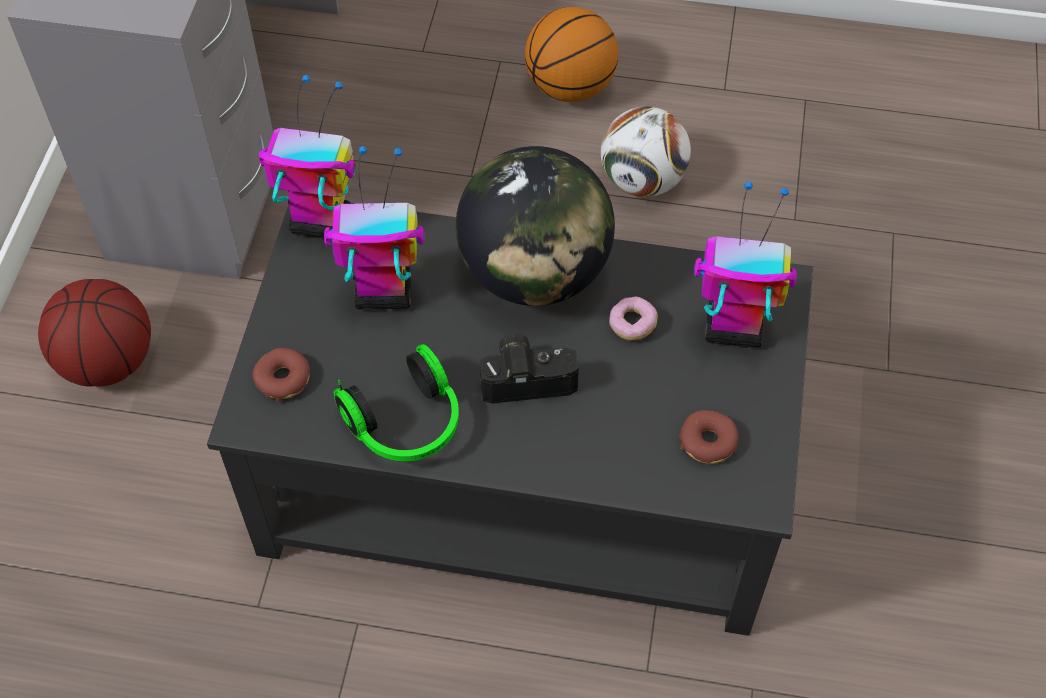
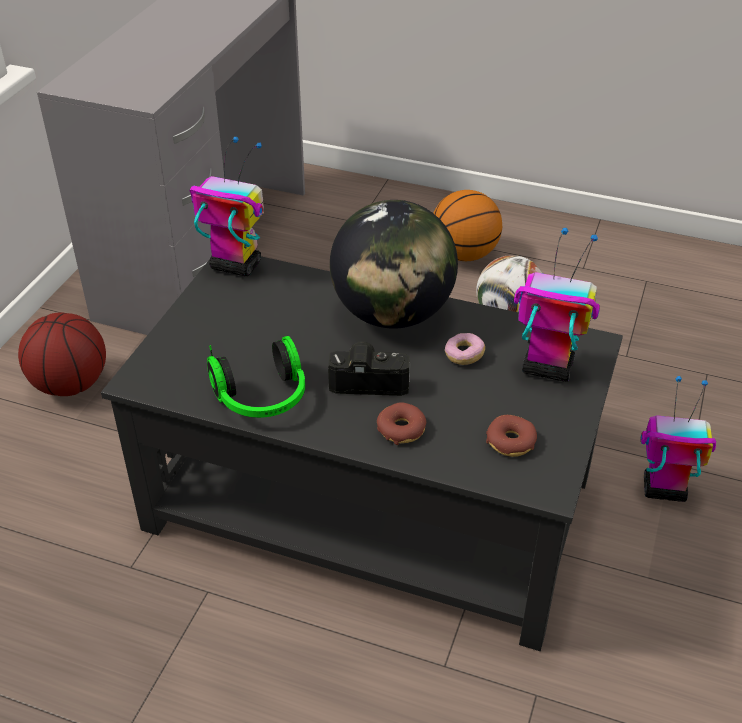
camera: 10 degrees right, 15 degrees down
donut [253,348,310,402] -> donut moved to [377,402,426,445]
toy robot [324,146,424,309] -> toy robot moved to [641,376,716,502]

